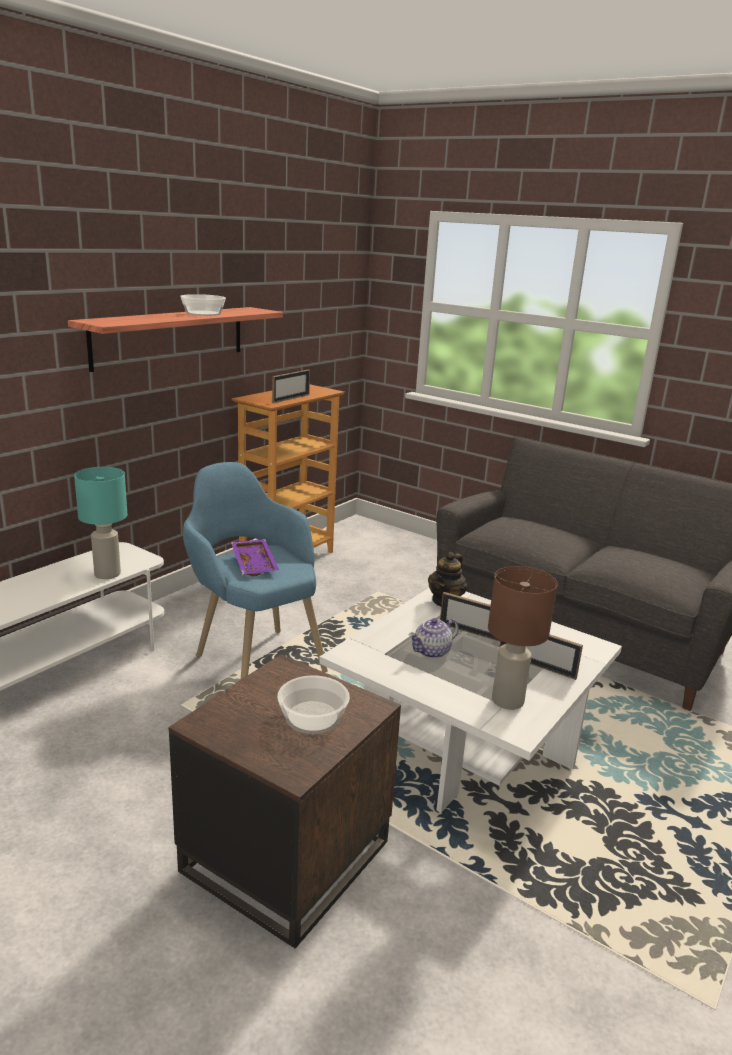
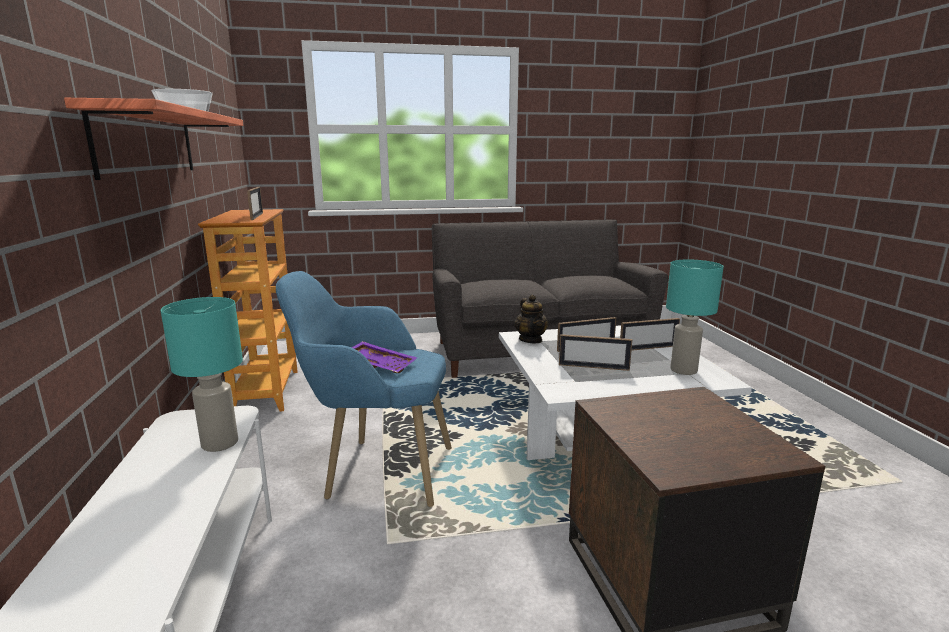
camera: 45 degrees left, 5 degrees down
bowl [277,675,350,734] -> none
teapot [409,618,459,658] -> picture frame [559,334,632,371]
brown table lamp [488,566,558,710] -> turquoise table lamp [666,259,724,375]

